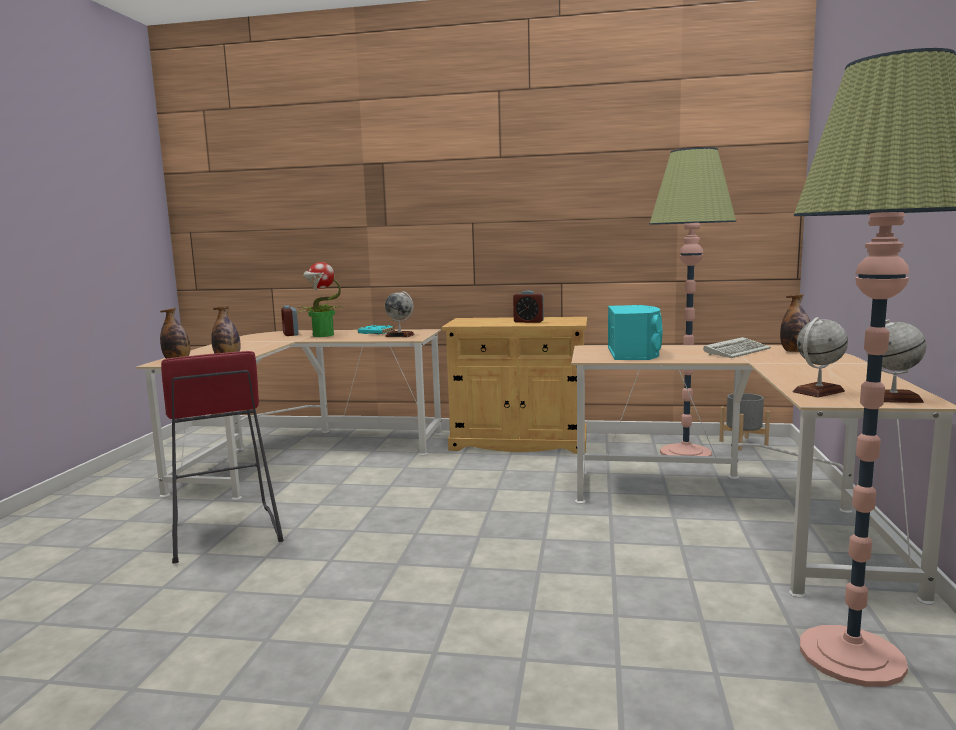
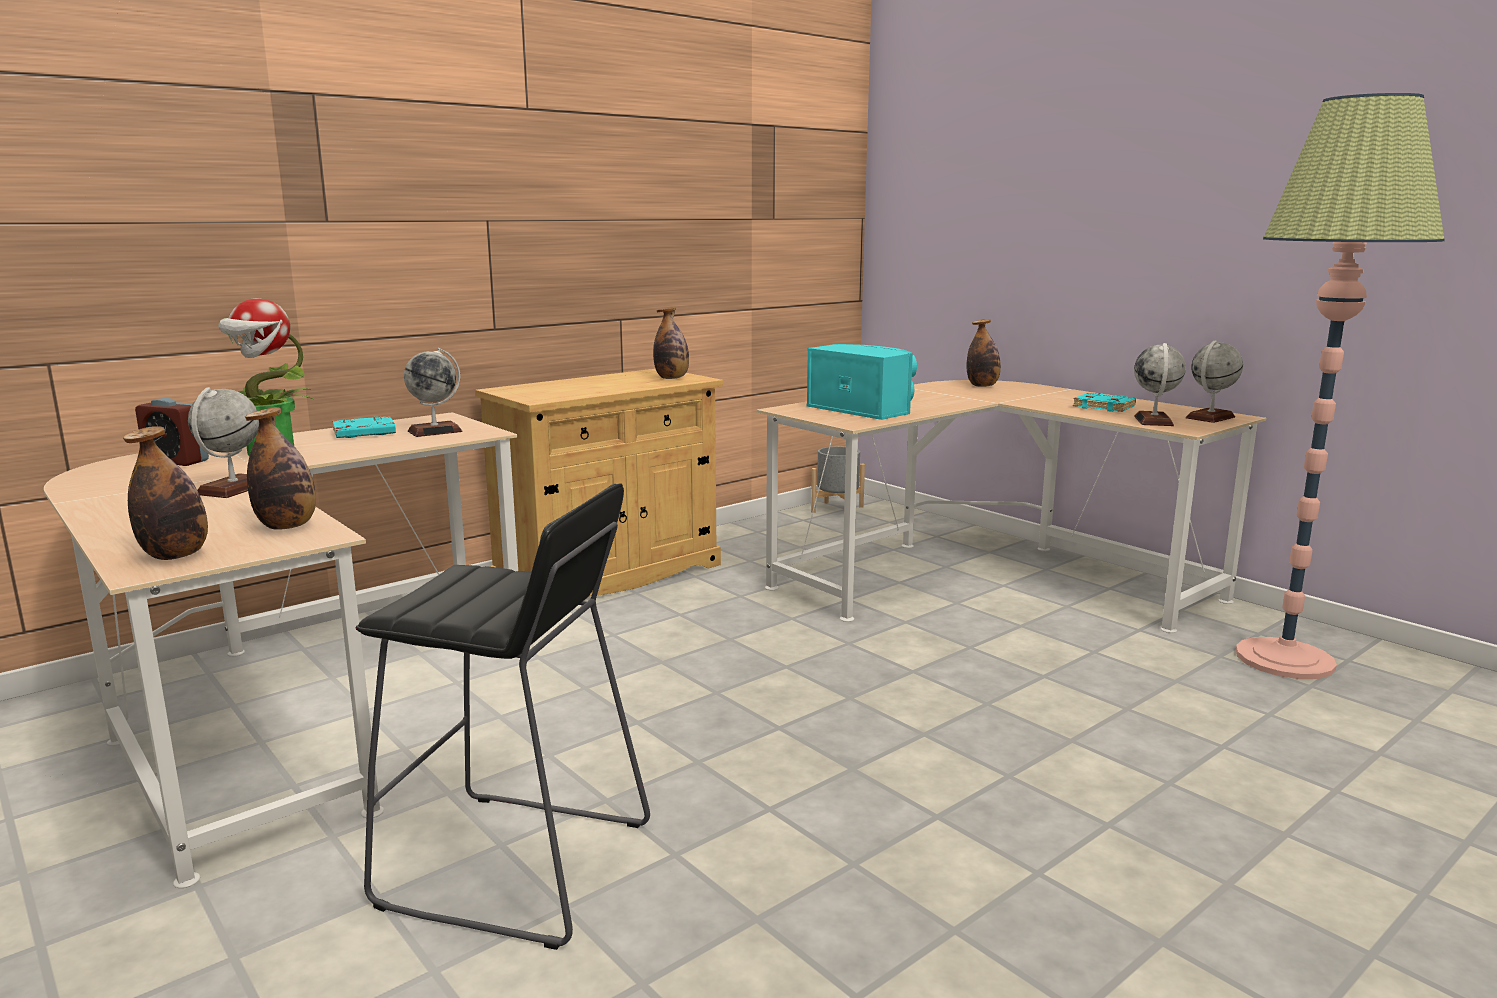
camera: 50 degrees left, 5 degrees up
red stool [161,351,283,564] -> black stool [356,483,650,950]
alarm clock [513,291,544,323] -> none
floor lamp [649,147,736,456] -> none
keyboard [703,337,771,358] -> none
none -> globe [188,387,259,498]
none -> bottle [653,307,689,379]
none -> turquoise book [1073,393,1136,412]

